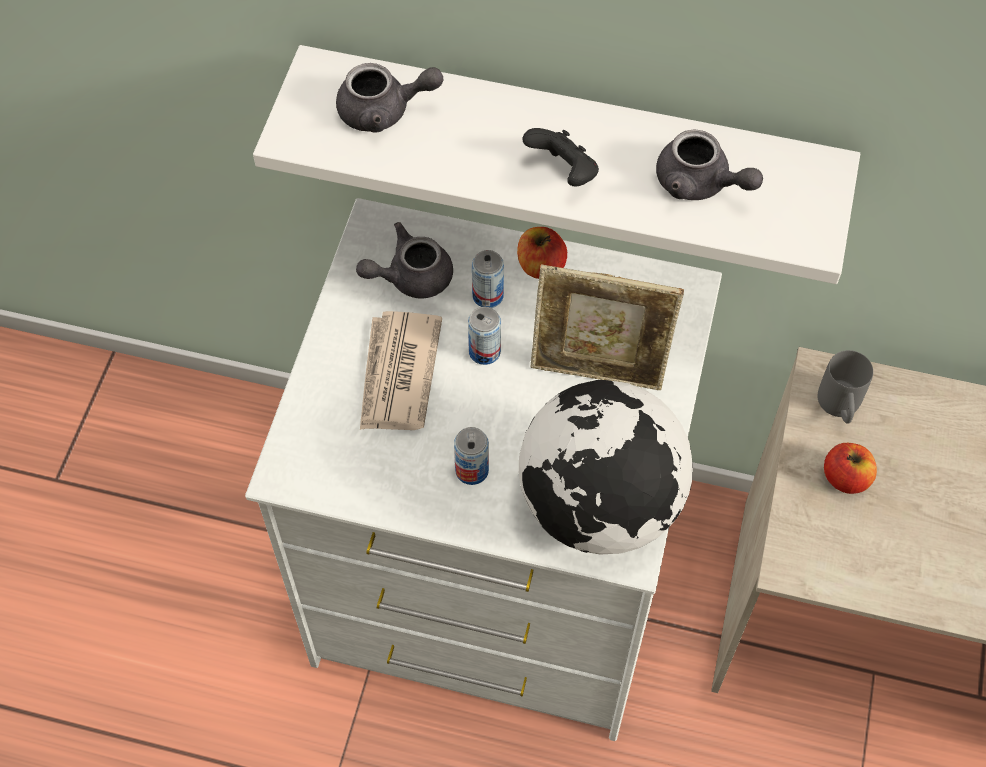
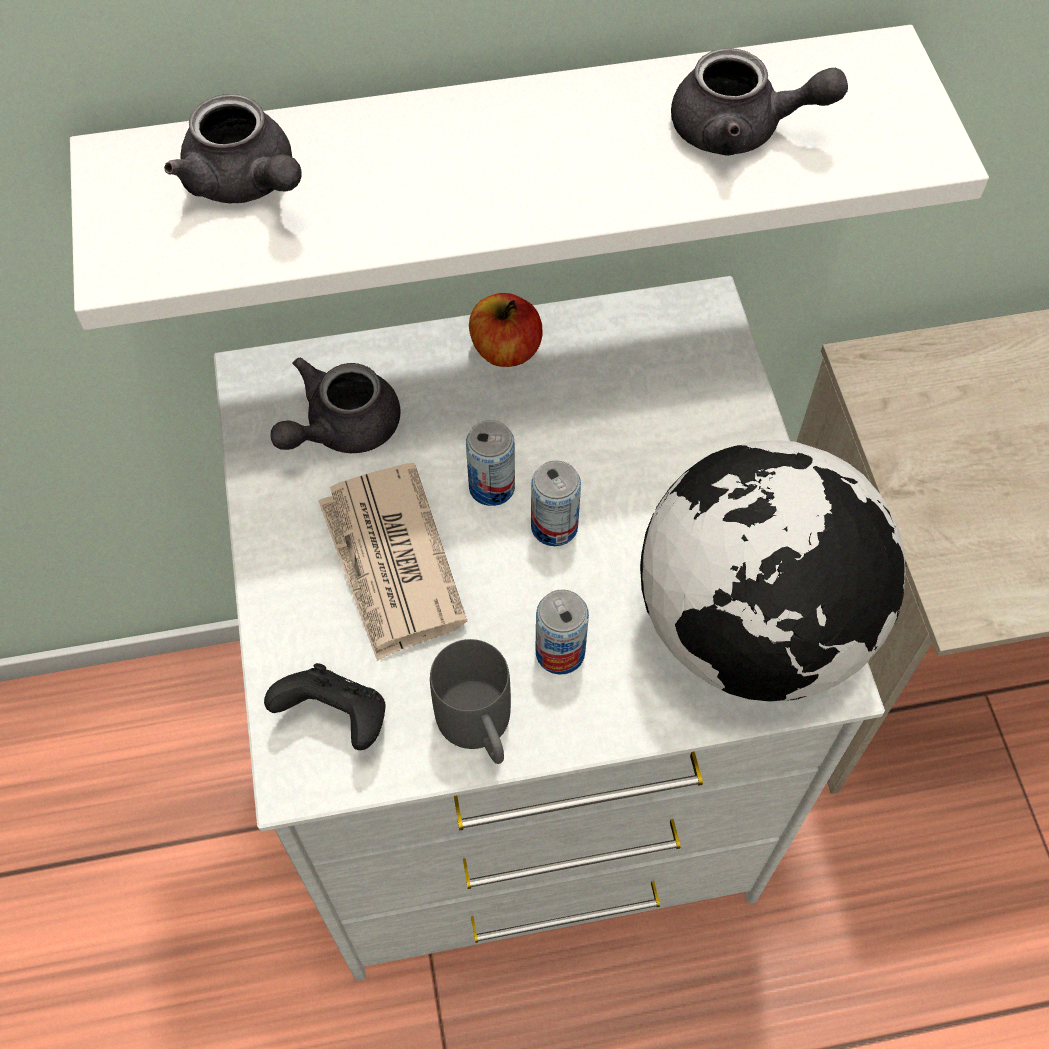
camera: 25 degrees left, 0 degrees up
grey teapot [336,63,444,133] -> grey teapot turned 75 degrees clockwise [164,94,301,203]
can [472,250,504,308] -> can moved to [531,460,581,546]
black game controller [522,128,599,187] -> black game controller moved to [264,663,386,750]
picture frame [531,264,684,390] -> none
grey mug [817,350,873,424] -> grey mug moved to [430,639,511,764]
apple [824,443,877,494] -> none

